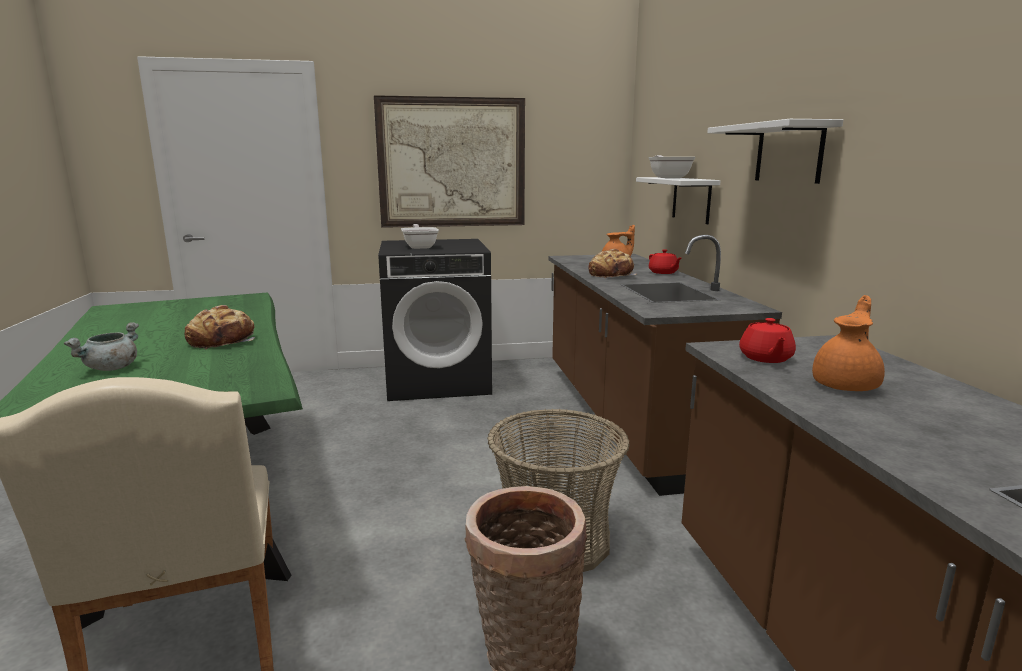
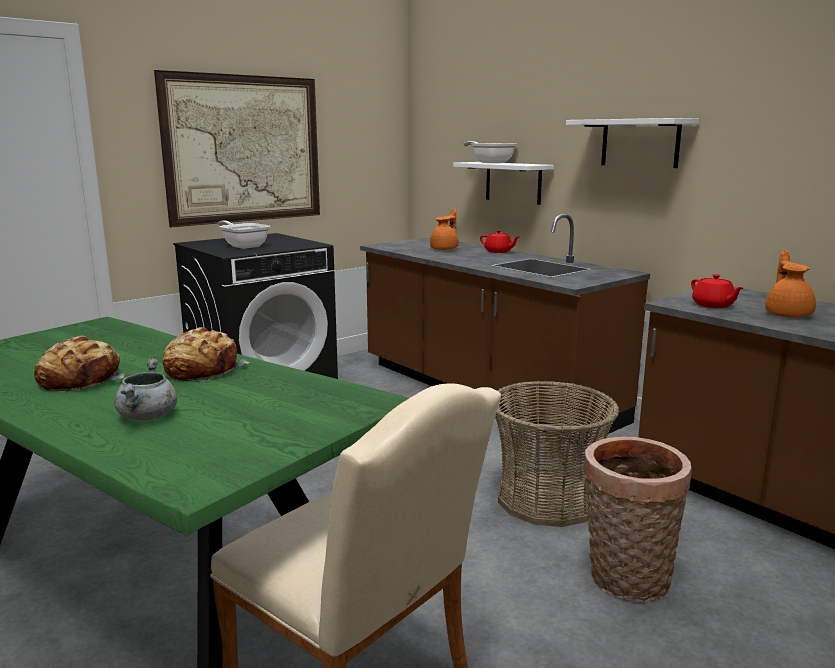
camera: 30 degrees left, 0 degrees up
bread [588,249,637,278] -> bread moved to [34,336,125,393]

